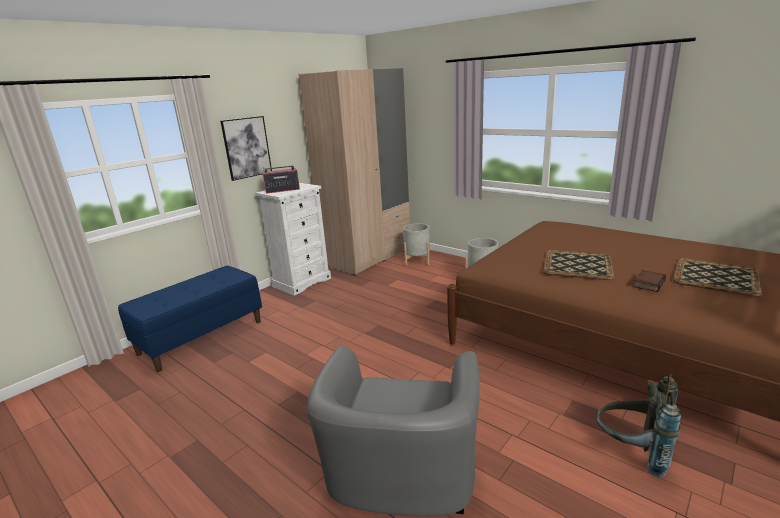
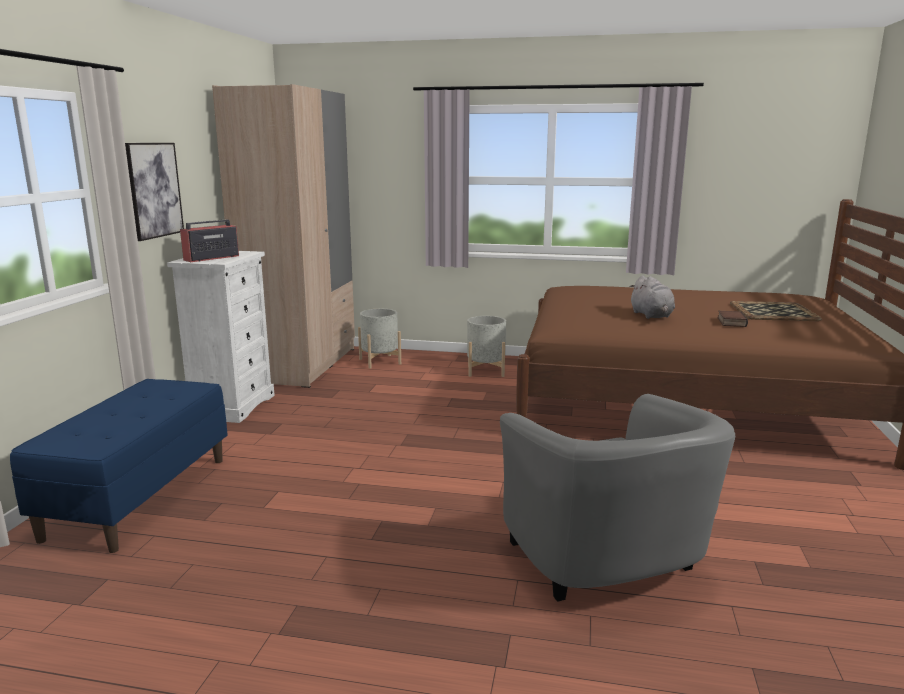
camera: 30 degrees left, 5 degrees down
tray [543,250,614,280] -> grey plush toy [629,275,675,319]
grey backpack [596,374,681,478] -> none

